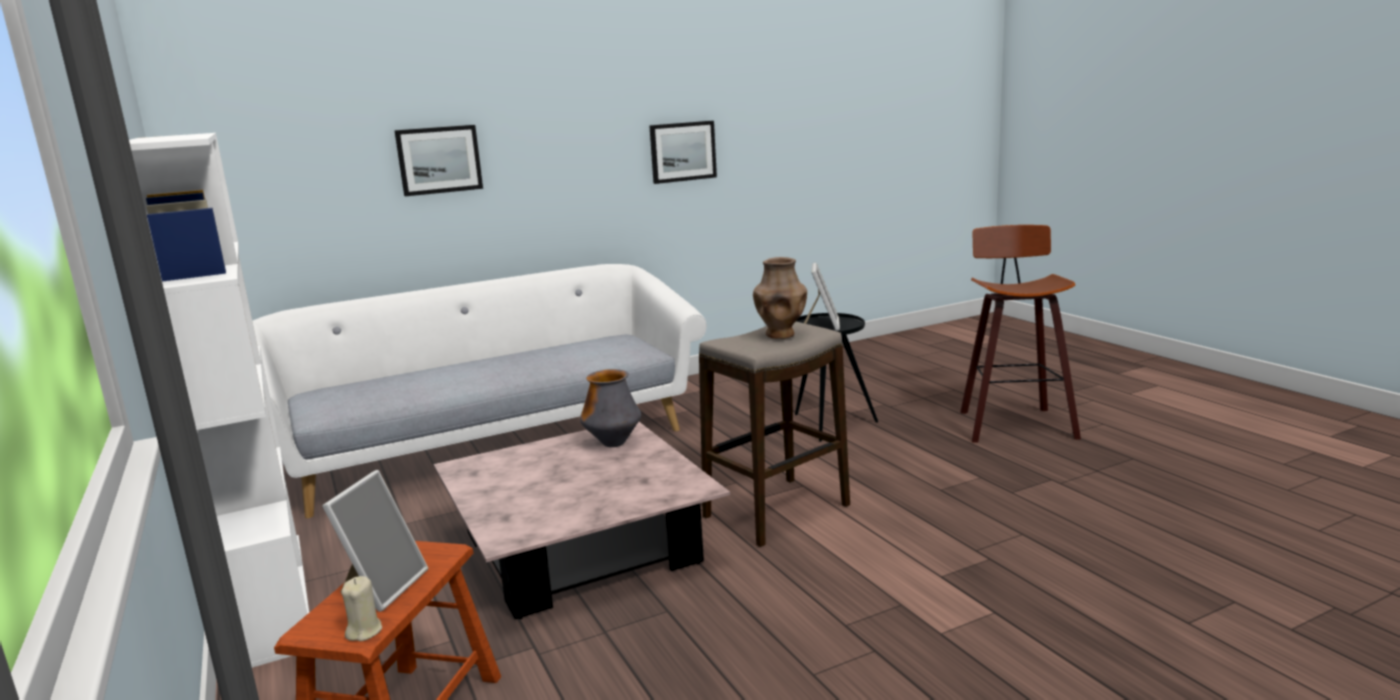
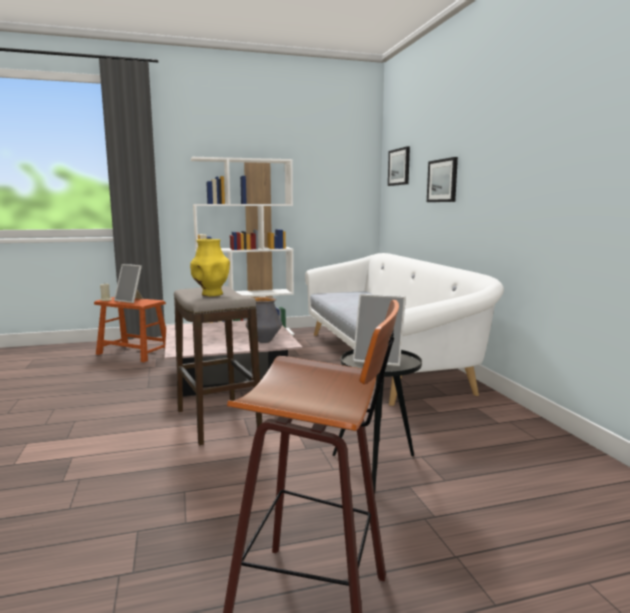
camera: 100 degrees right, 5 degrees down
picture [649,121,717,184] -> picture moved to [388,146,410,186]
brown vase [753,257,807,339] -> yellow vase [190,239,230,296]

